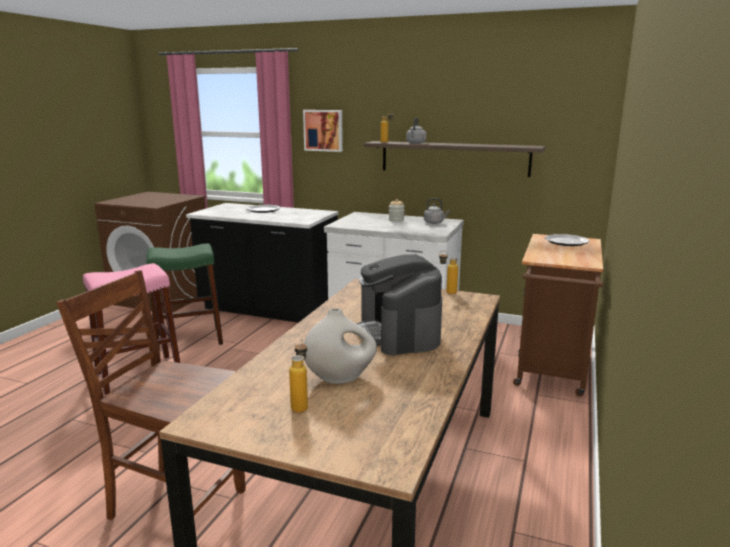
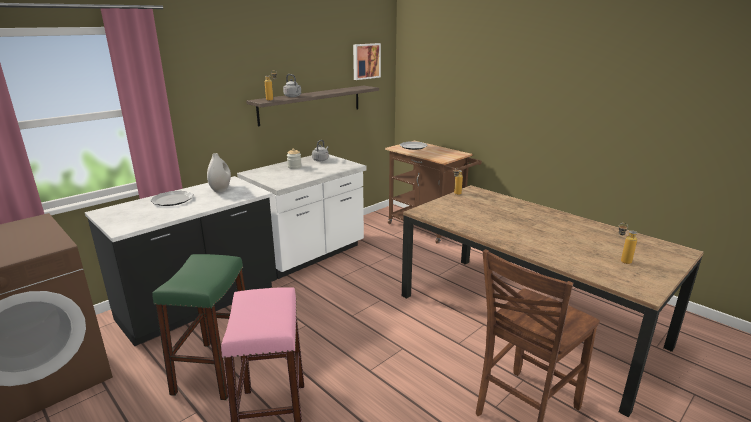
camera: 65 degrees left, 5 degrees up
picture [303,110,343,152] -> picture moved to [353,43,381,80]
white vase [304,308,377,384] -> white vase moved to [207,153,231,193]
coffee machine [356,254,442,355] -> none

